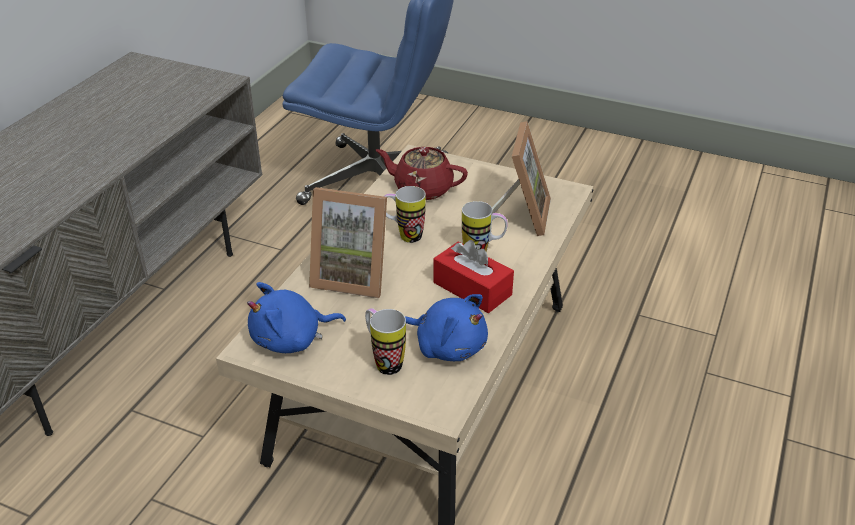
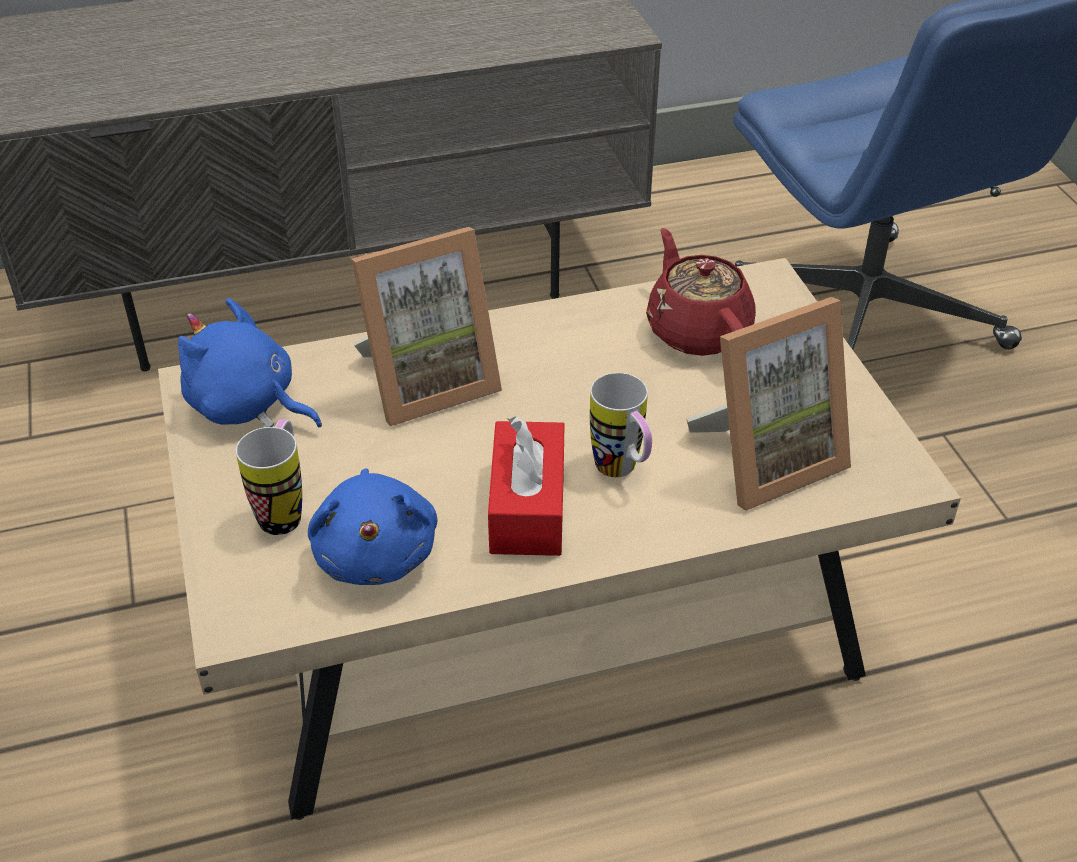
camera: 50 degrees right, 5 degrees up
picture frame [309,187,387,298] -> picture frame turned 90 degrees counterclockwise [351,227,502,426]
mug [383,186,426,243] -> none

